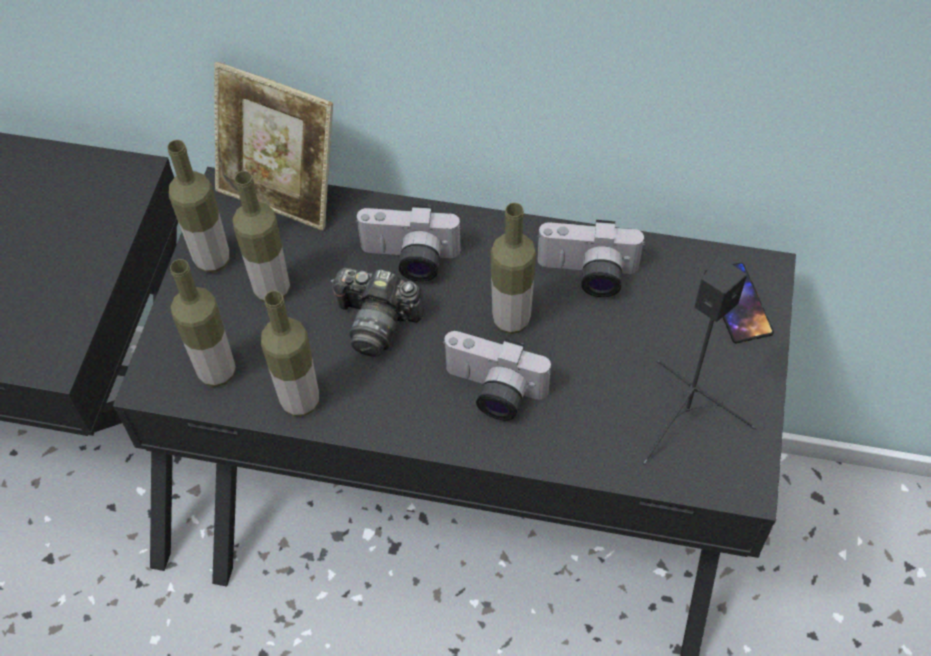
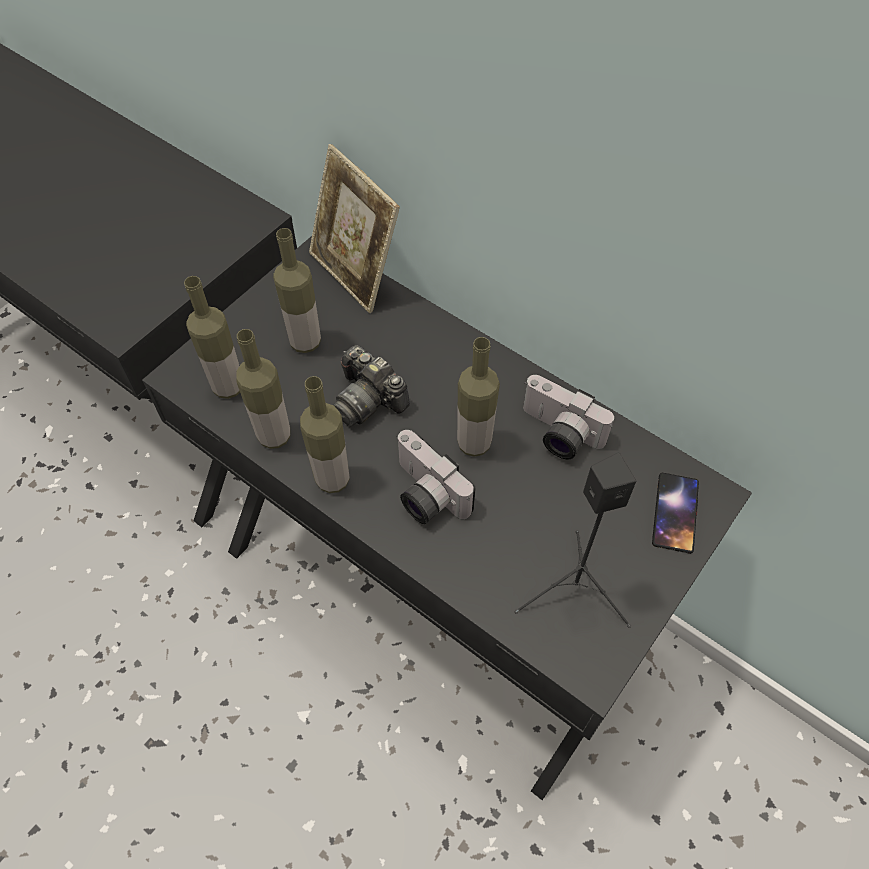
camera: 25 degrees right, 0 degrees up
bottle [167,140,229,273] -> bottle moved to [300,376,350,493]
camera [355,205,461,281] -> none

